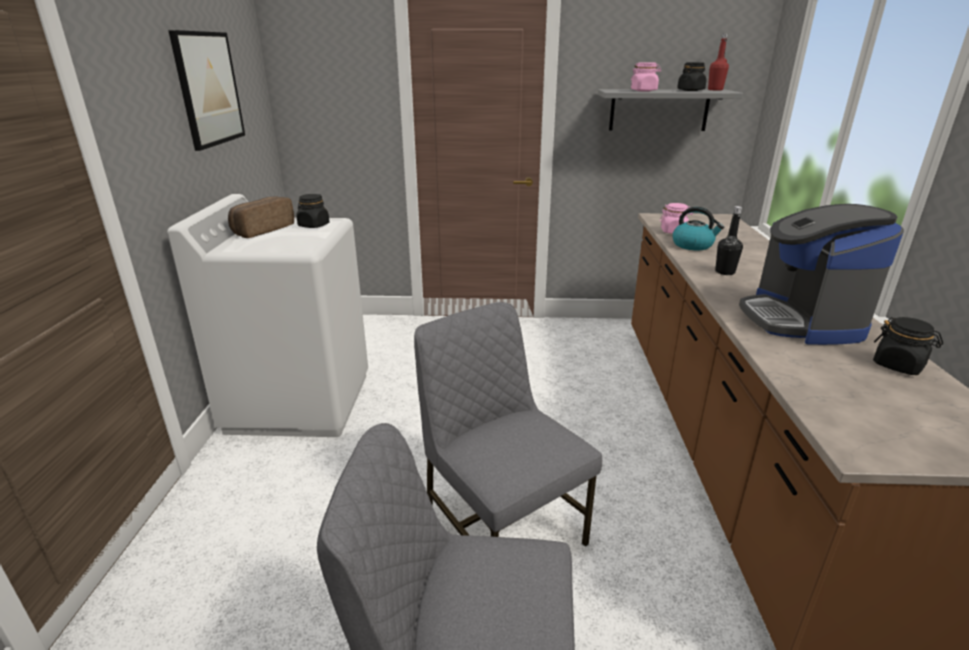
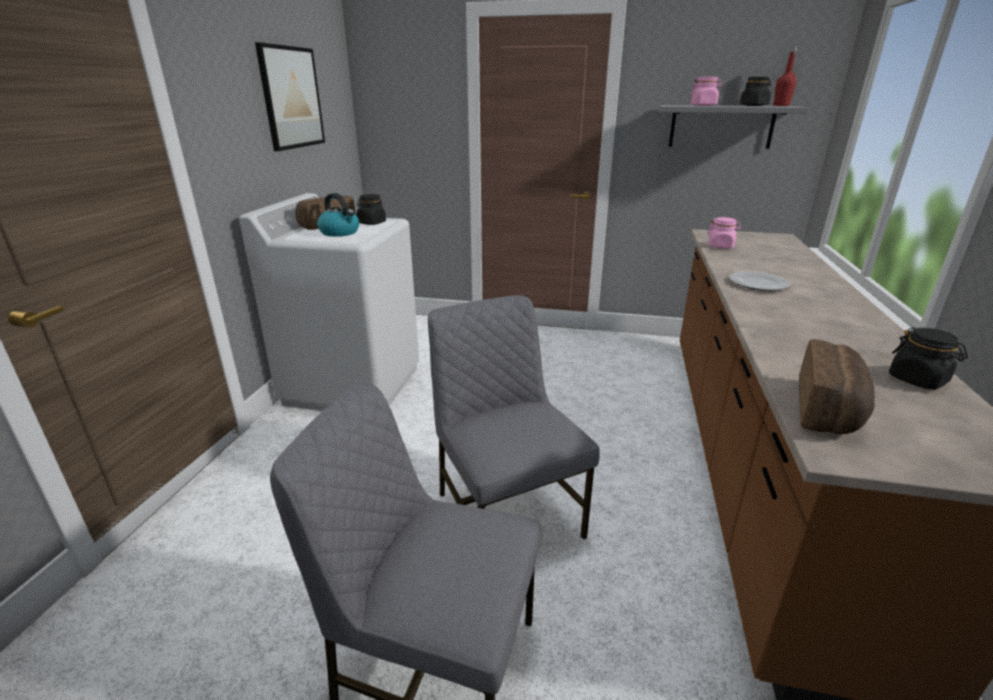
camera: 10 degrees right, 0 degrees up
kettle [672,207,724,251] -> kettle moved to [317,193,359,237]
black bottle [715,206,743,275] -> plate [729,271,791,291]
coffee machine [739,204,904,345] -> none
none -> bread [799,339,875,434]

